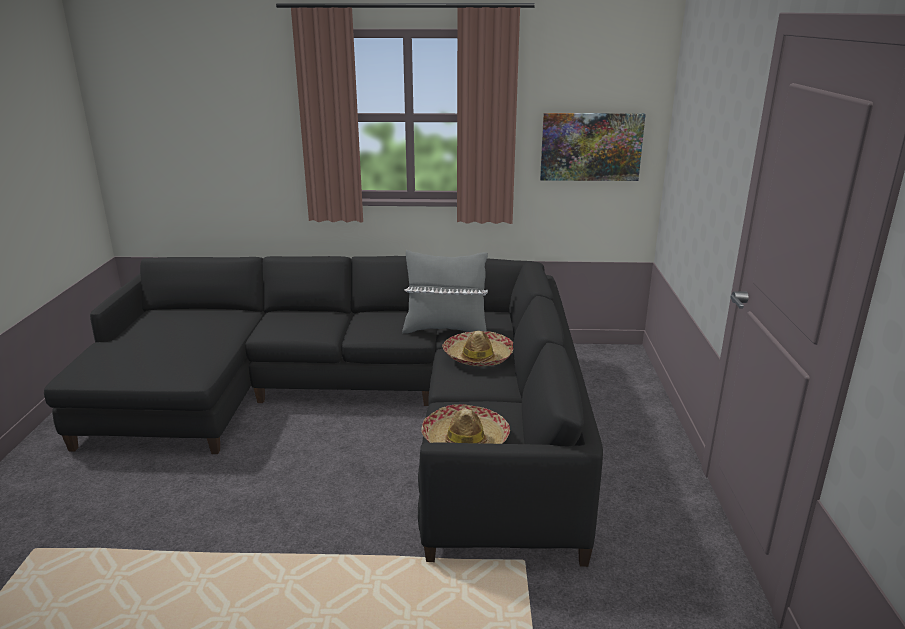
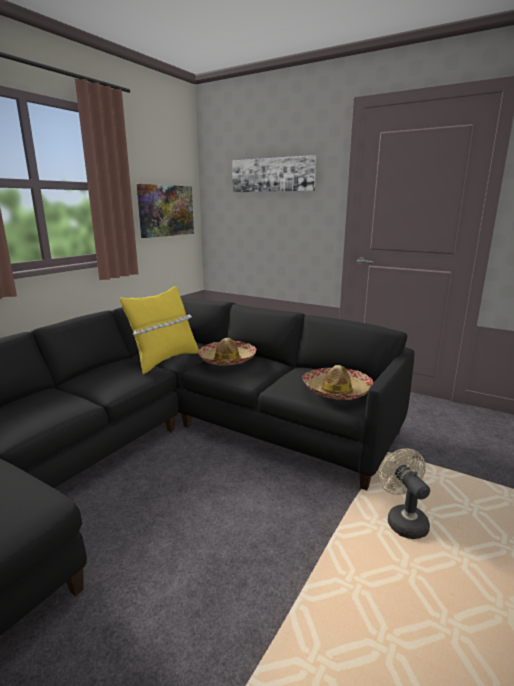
camera: 60 degrees left, 5 degrees down
grey pillow [402,250,488,334] -> yellow pillow [120,286,199,374]
none -> picture [232,155,316,192]
none -> beige fan [379,449,430,539]

